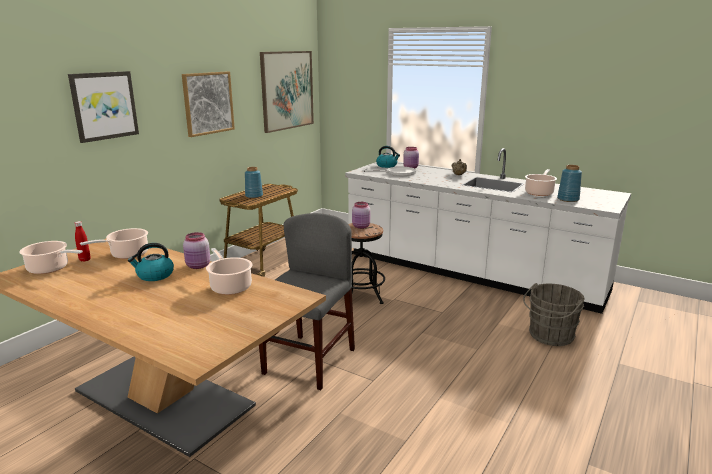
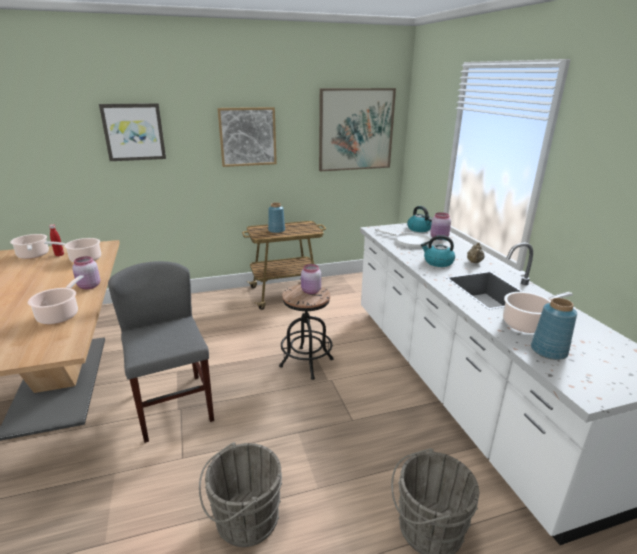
camera: 40 degrees right, 5 degrees up
kettle [128,243,174,281] -> kettle moved to [421,235,455,267]
grey chair [259,213,355,390] -> grey chair turned 90 degrees counterclockwise [108,261,214,443]
none -> grey bucket [199,442,282,547]

